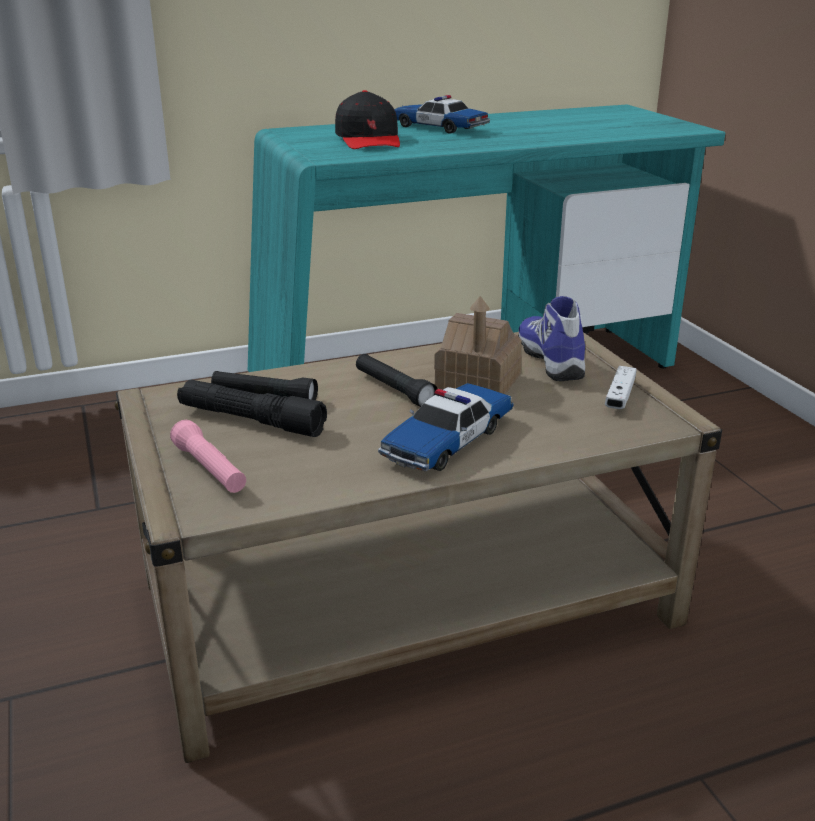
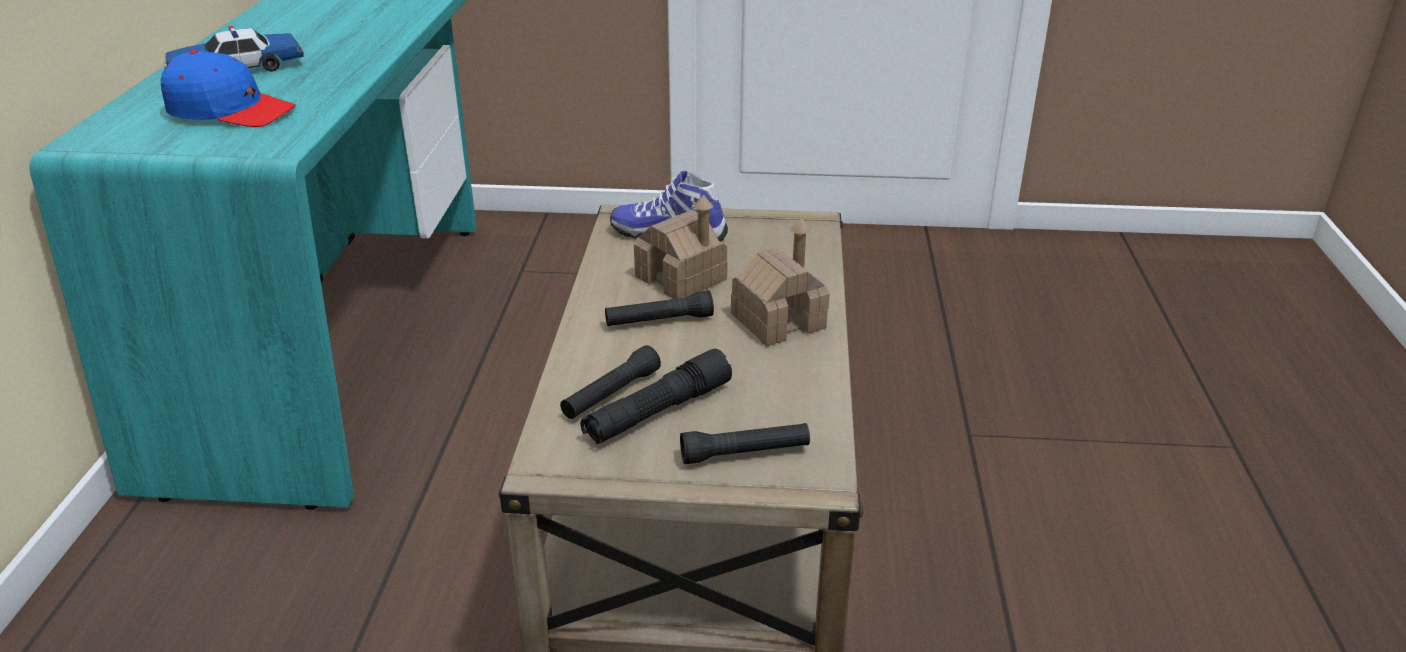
camera: 65 degrees left, 5 degrees up
pink flashlight [170,420,246,493] -> black flashlight [680,423,810,464]
black cap [335,90,400,149] -> blue cap [161,50,296,127]
toy car [378,383,514,471] -> toy house [731,218,830,346]
white game controller [605,366,637,409] -> none

